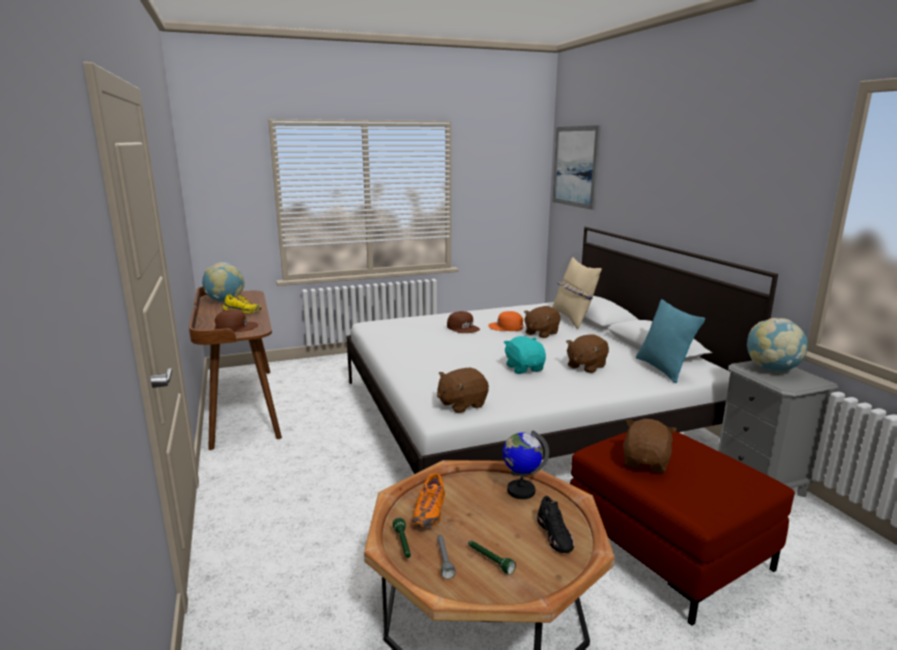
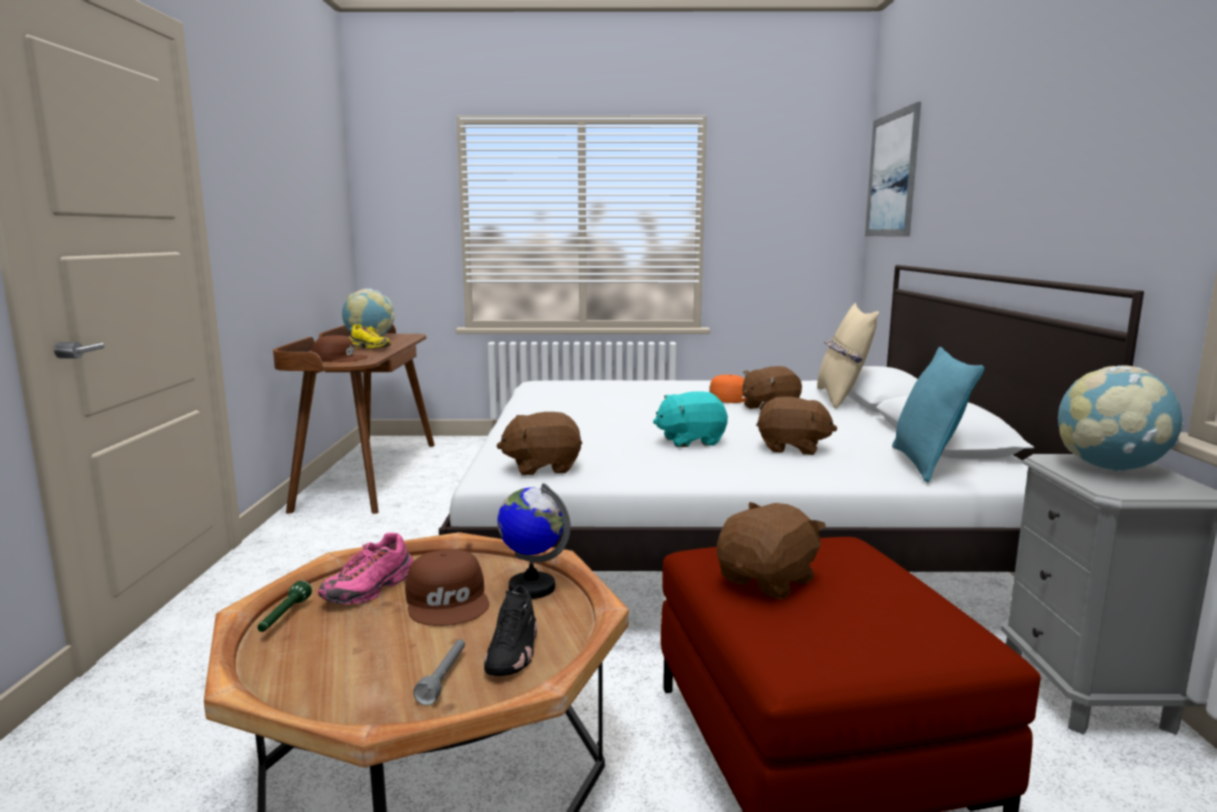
camera: 20 degrees right, 5 degrees down
orange shoe [412,473,445,528] -> pink shoe [318,533,414,605]
grey flashlight [437,535,456,579] -> grey flashlight moved to [413,639,465,705]
brown cap [447,311,480,333] -> brown cap moved to [405,549,489,626]
green flashlight [468,540,516,575] -> none
turquoise plush toy [503,336,546,374] -> turquoise plush toy turned 105 degrees counterclockwise [653,391,728,447]
brown plush toy [566,334,609,373] -> brown plush toy turned 135 degrees counterclockwise [756,397,837,455]

